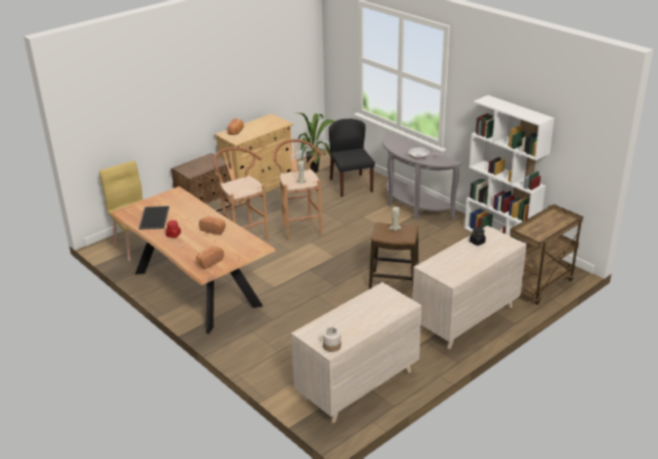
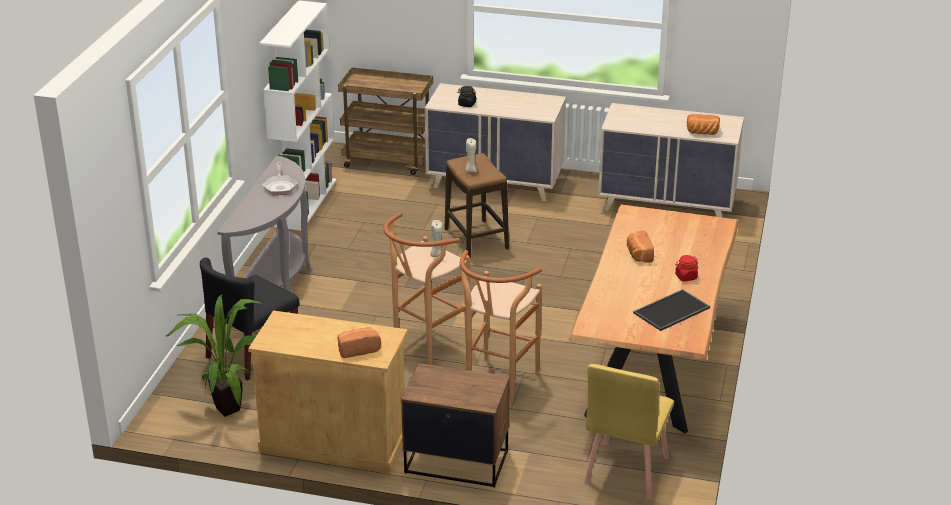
camera: 125 degrees left, 0 degrees up
bread [196,246,224,269] -> bread moved to [687,114,720,135]
jar [323,327,341,352] -> none

